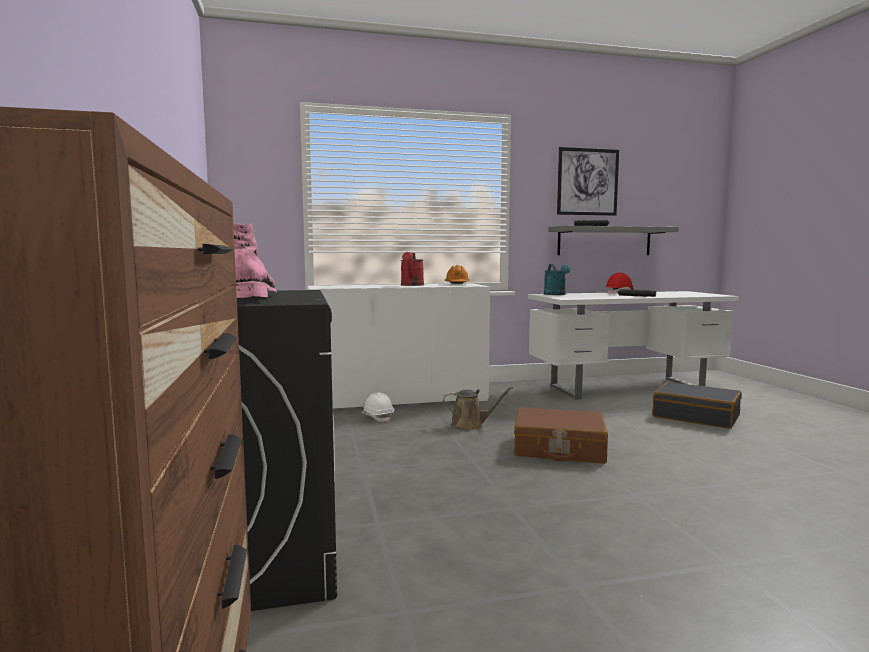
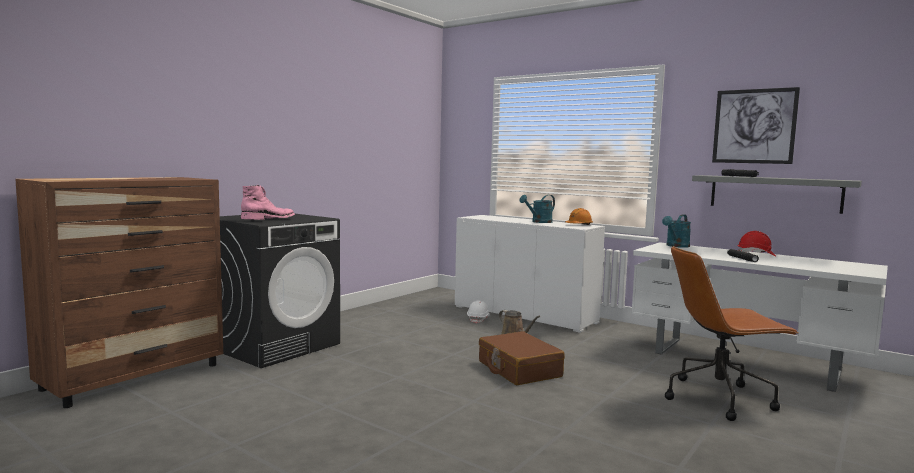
camera: 50 degrees right, 0 degrees up
red watering can [401,252,424,286] -> turquoise watering can [519,195,555,223]
black suitcase [652,382,742,429] -> brown office chair [665,246,798,421]

